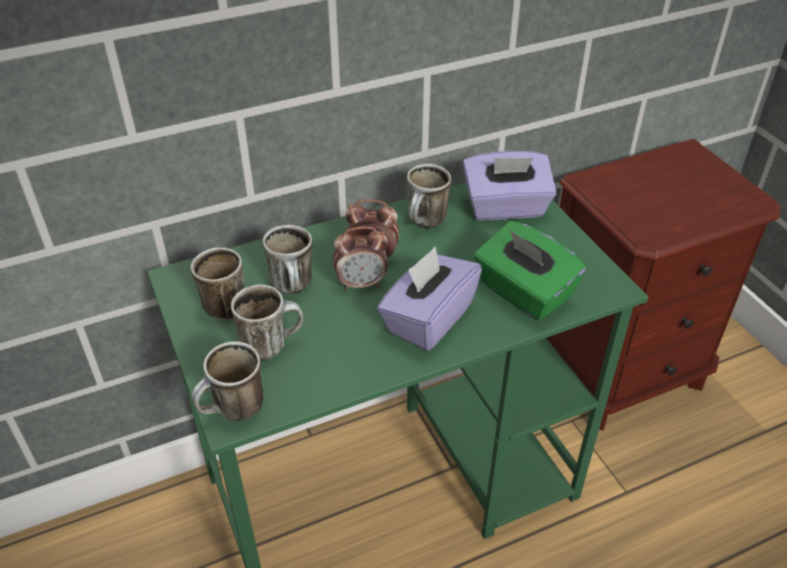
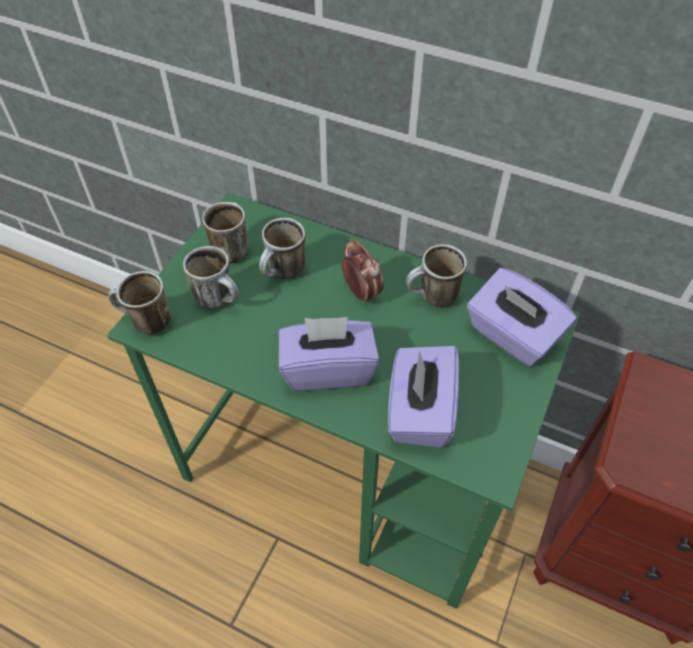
camera: 50 degrees right, 10 degrees up
alarm clock [333,226,388,291] -> none
green tissue box [474,221,586,320] -> purple tissue box [388,346,459,448]

